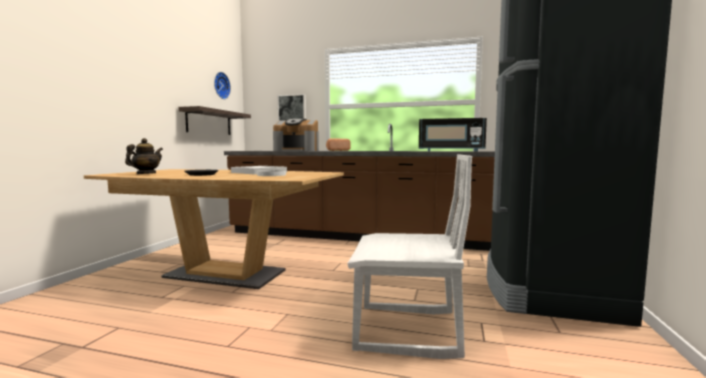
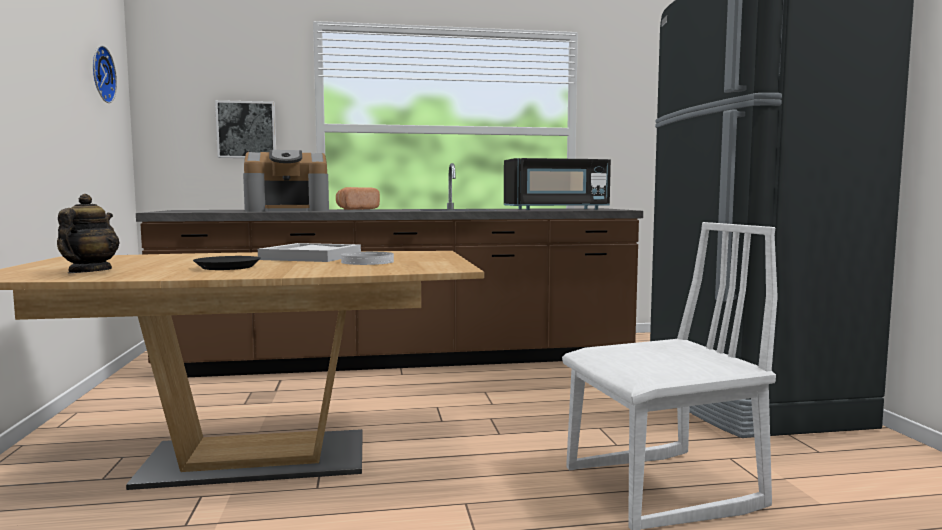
camera: 25 degrees left, 0 degrees up
shelf [178,106,251,135] -> none

